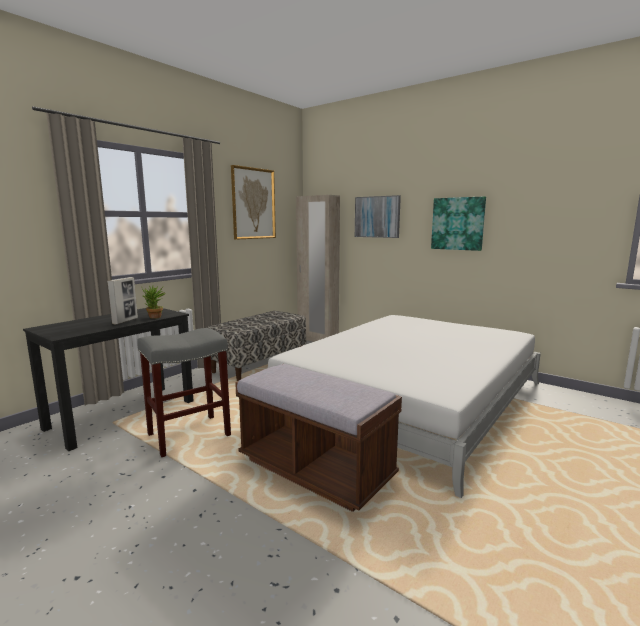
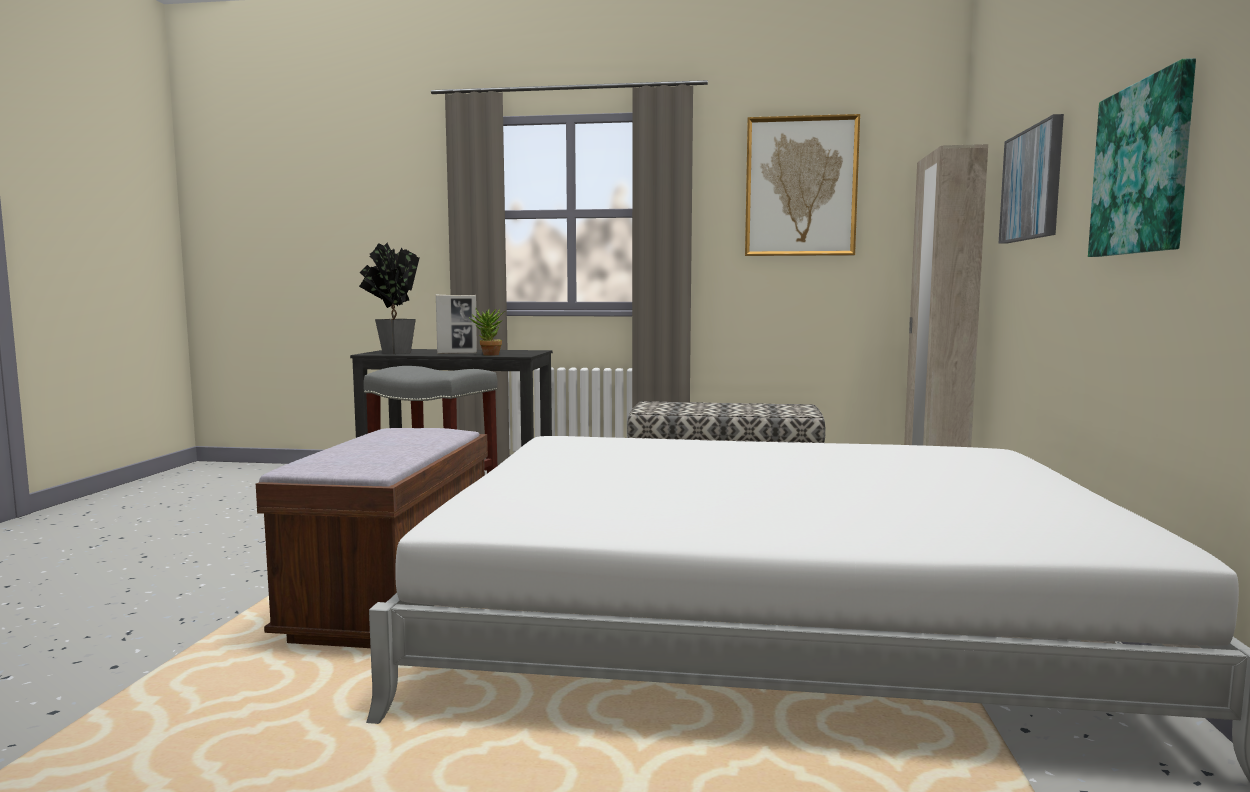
camera: 60 degrees right, 5 degrees down
none -> potted plant [359,243,419,354]

